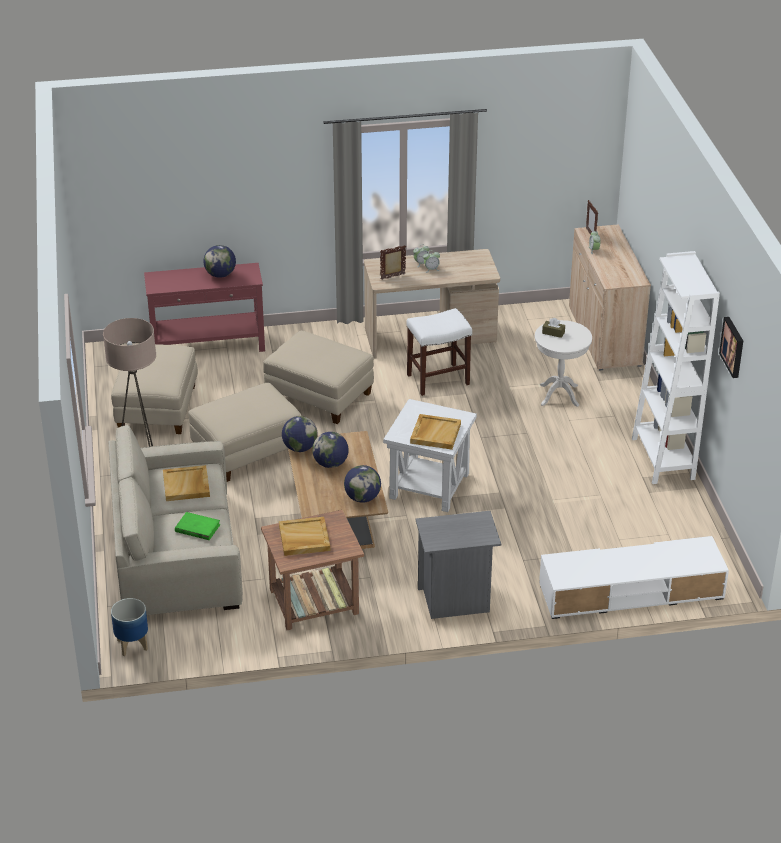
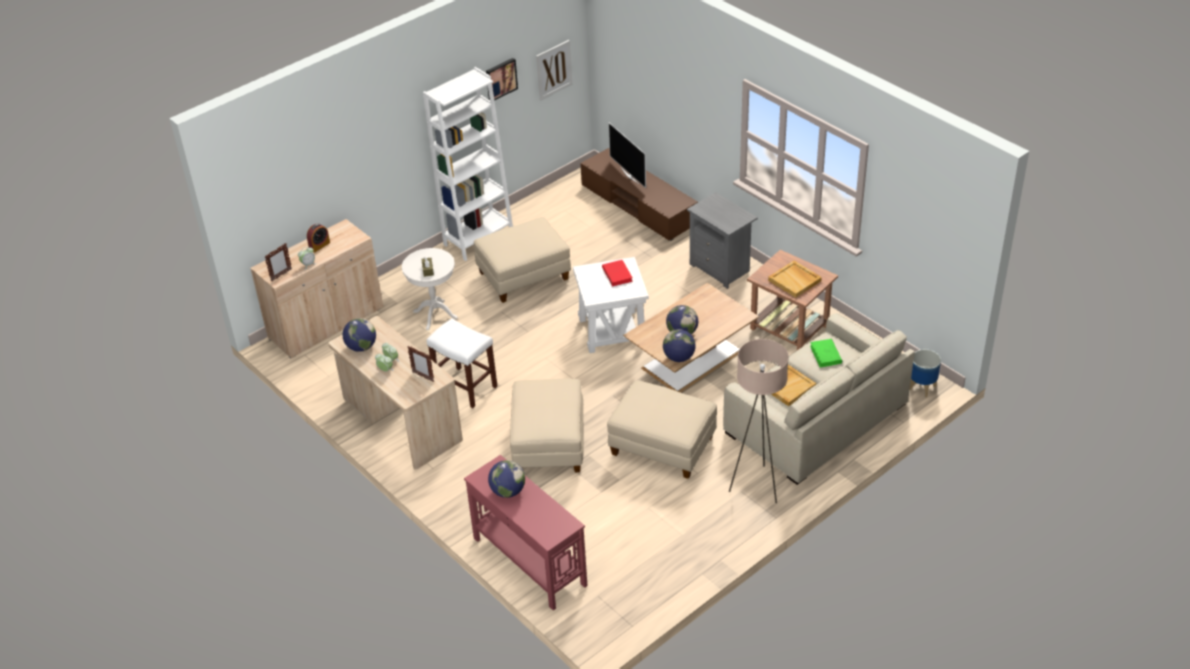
camera: 120 degrees left, 5 degrees up
beige ottoman [111,344,198,434] -> beige ottoman moved to [474,217,571,303]
globe [344,465,381,503] -> globe moved to [343,318,376,352]
beige tray [410,414,461,450] -> red book [602,260,633,286]
white tv stand [539,536,729,619] -> brown tv stand [581,148,698,241]
none -> alarm clock [307,223,330,252]
none -> picture [536,40,572,100]
none -> television [609,123,646,188]

